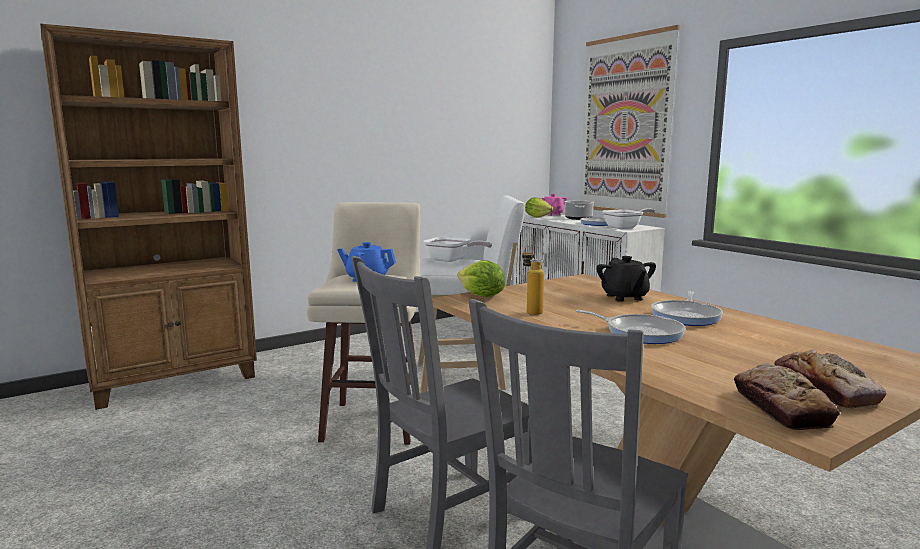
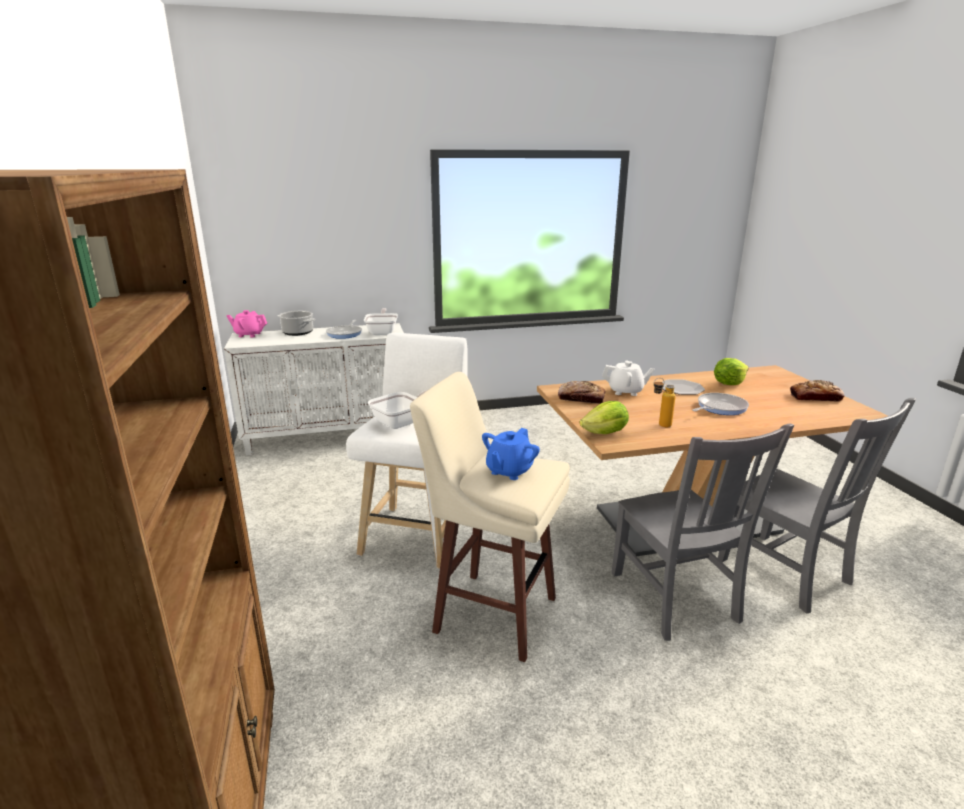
camera: 70 degrees left, 10 degrees up
lettuce [525,197,553,217] -> lettuce moved to [714,358,749,385]
picture [581,25,680,218] -> none
black teapot [596,256,656,302] -> white teapot [602,361,655,396]
frying pan [651,291,723,326] -> plate [662,380,705,395]
bread [734,363,840,430] -> bread moved to [558,381,605,404]

